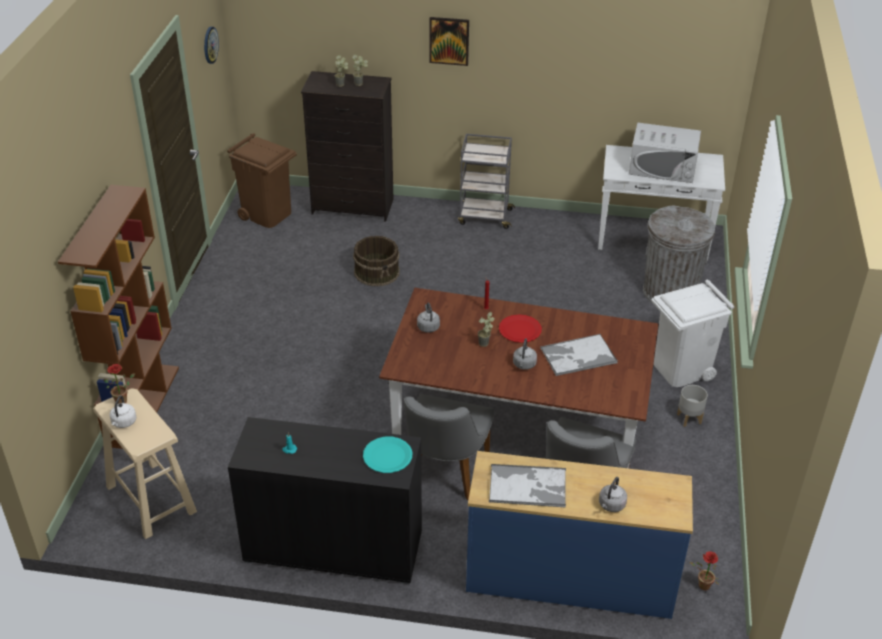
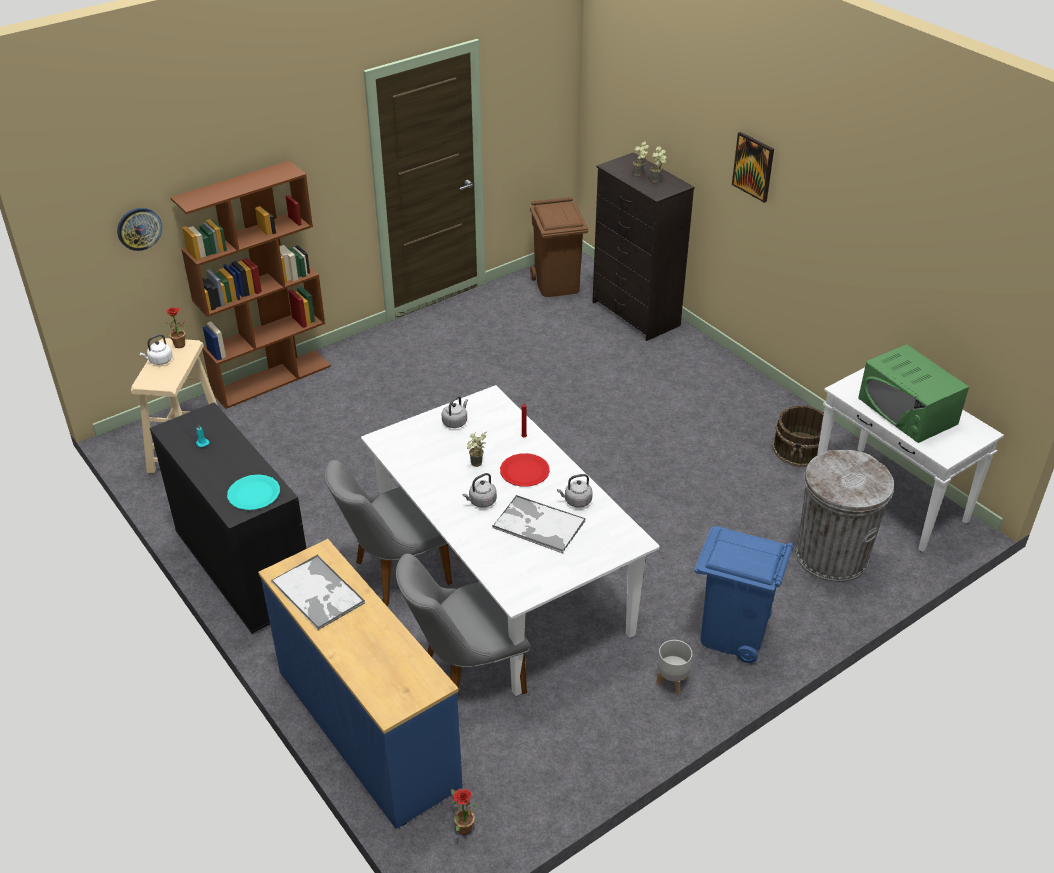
camera: 45 degrees right, 0 degrees up
wall clock [204,27,219,64] -> wall clock moved to [117,208,162,251]
brown bucket [353,236,400,287] -> brown bucket moved to [772,405,832,467]
brown dining table [379,288,658,468] -> white dining table [361,385,660,696]
grey cart [458,134,515,229] -> none
grey kettle [599,477,627,512] -> grey kettle moved to [557,474,593,508]
white microwave [629,122,701,183] -> green microwave [858,344,969,443]
white trash can [651,280,734,387] -> blue trash can [694,526,793,663]

